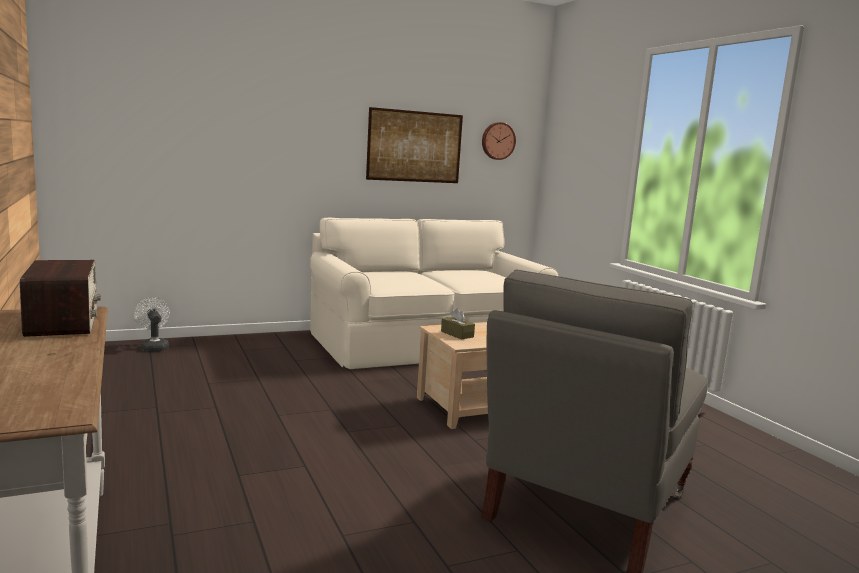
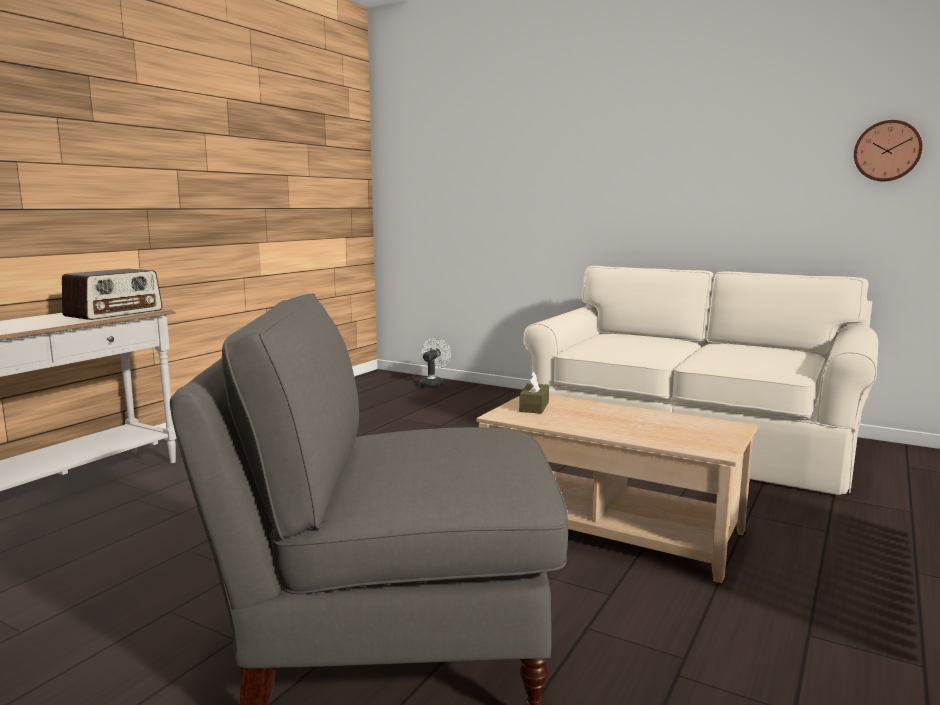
camera: 55 degrees right, 0 degrees up
picture [366,107,463,183] -> none

